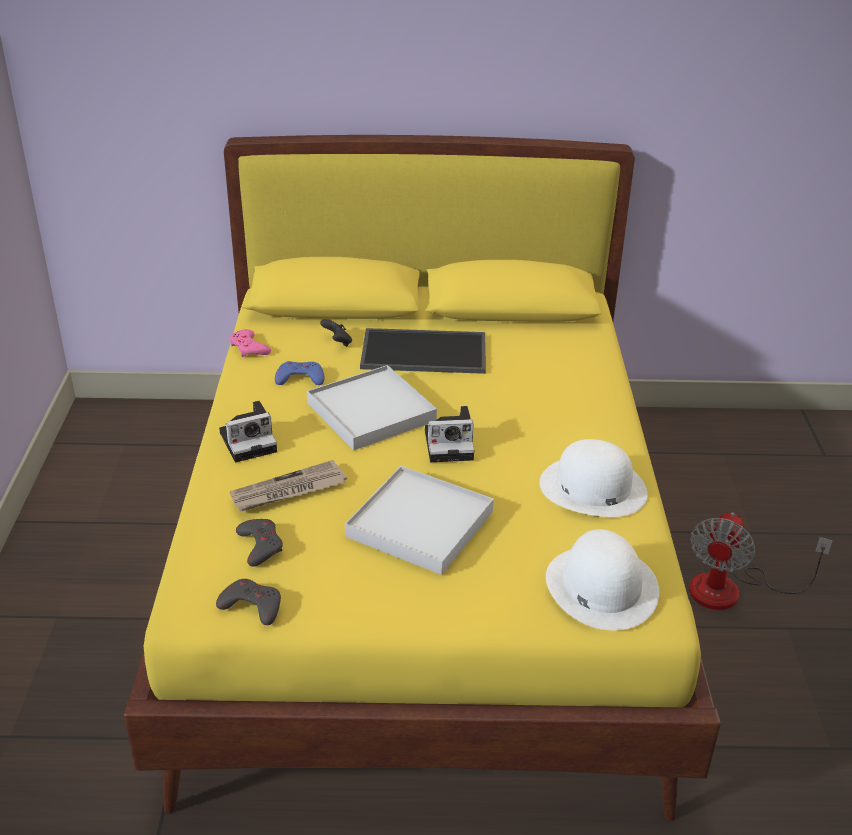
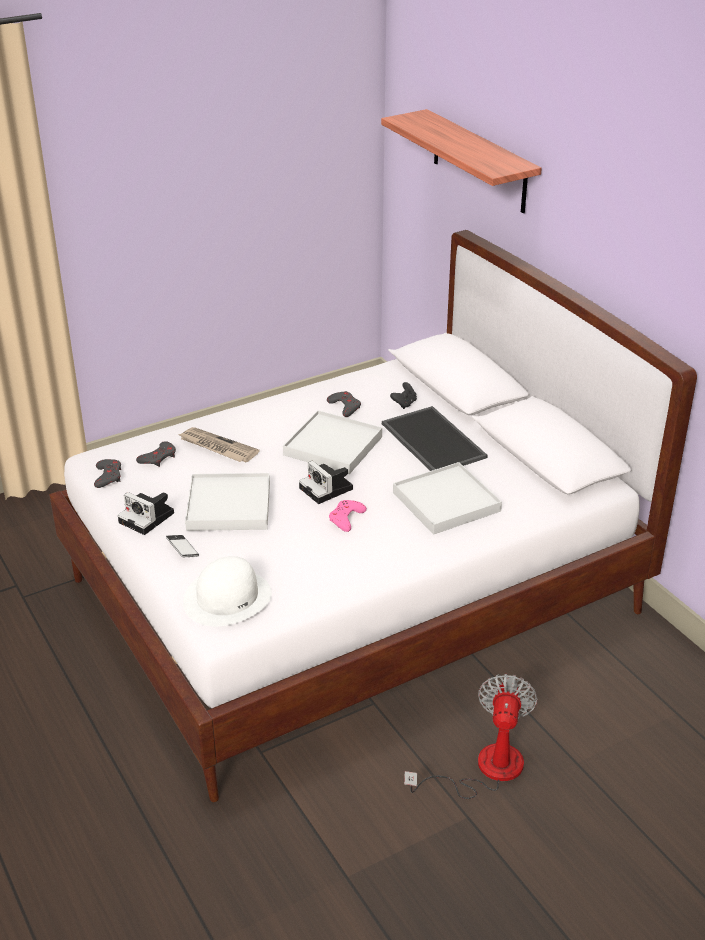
camera: 60 degrees right, 0 degrees up
yellow bed [124,135,721,821] -> white bed [49,230,697,802]
camera [219,401,277,462] -> camera moved to [118,492,174,535]
pink game controller [230,329,271,357] -> pink game controller moved to [329,500,367,532]
blue game controller [275,361,324,385] -> grey game controller [327,391,361,417]
white hat [540,439,648,517] -> none
fan [689,512,833,610] -> fan turned 105 degrees clockwise [404,674,538,799]
none -> phone [166,535,199,557]
none -> shelf [381,109,542,213]
none -> white tray [393,462,502,535]

